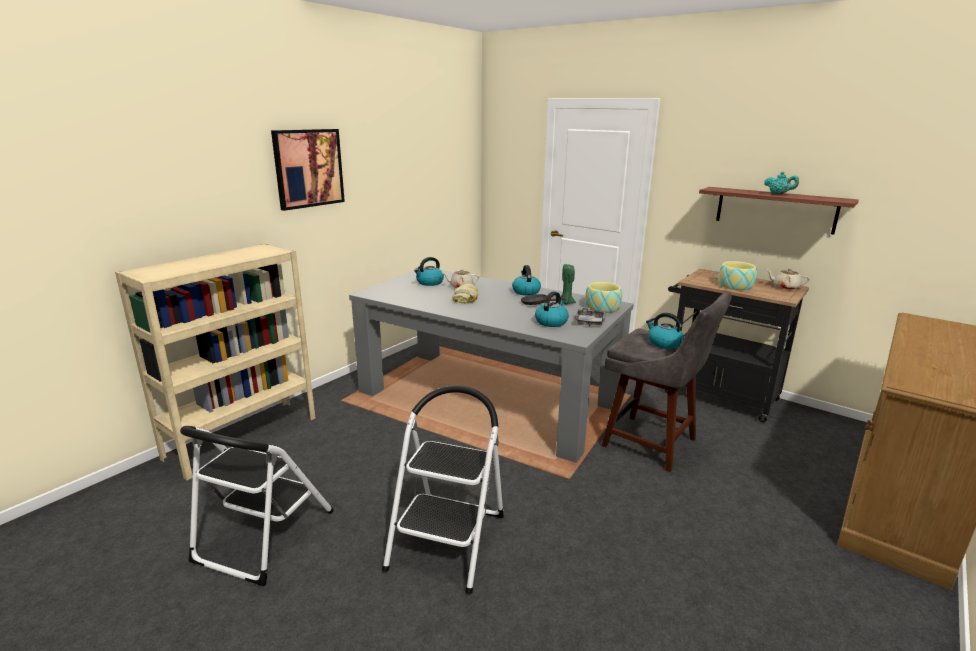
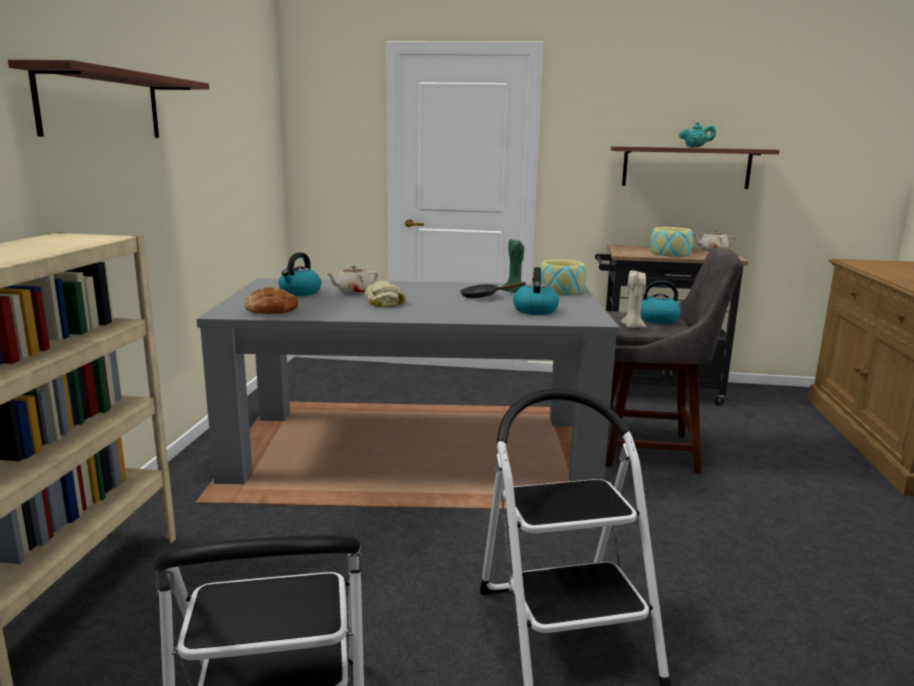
camera: 30 degrees left, 5 degrees down
picture [271,129,345,211] -> shelf [8,59,209,138]
kettle [512,265,541,295] -> none
grey tray [575,307,606,326] -> none
none -> bread [244,287,298,314]
none -> beige candle [621,270,646,328]

